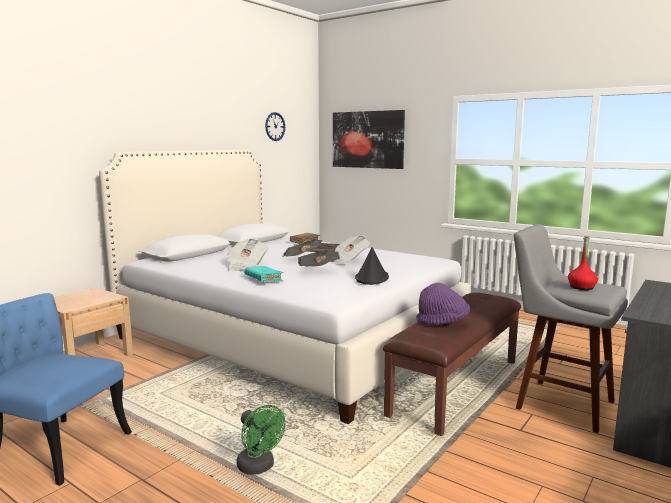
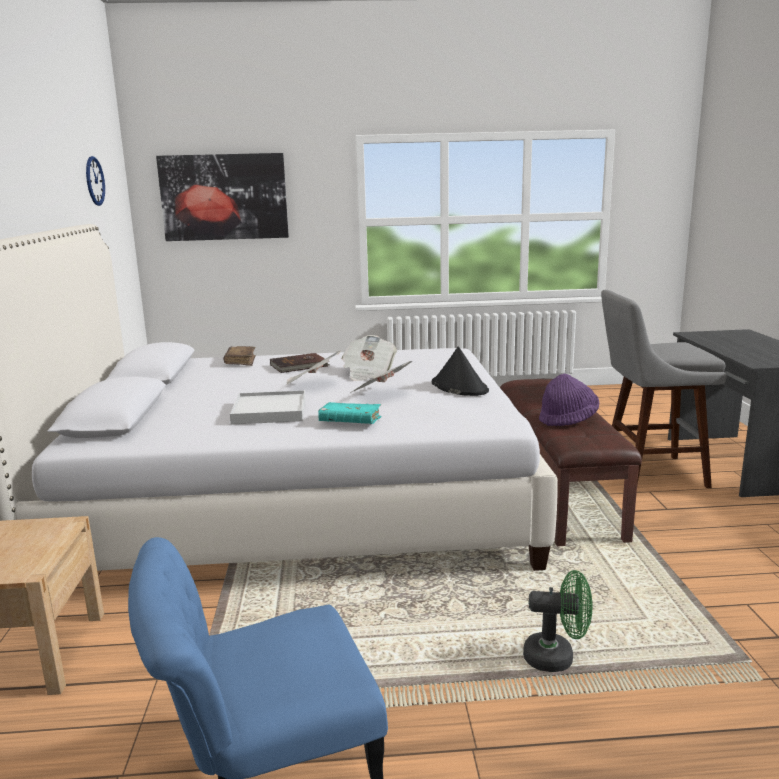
camera: 40 degrees left, 5 degrees up
newspaper [227,238,268,271] -> white tray [230,390,306,425]
red bottle [568,236,598,290] -> none

